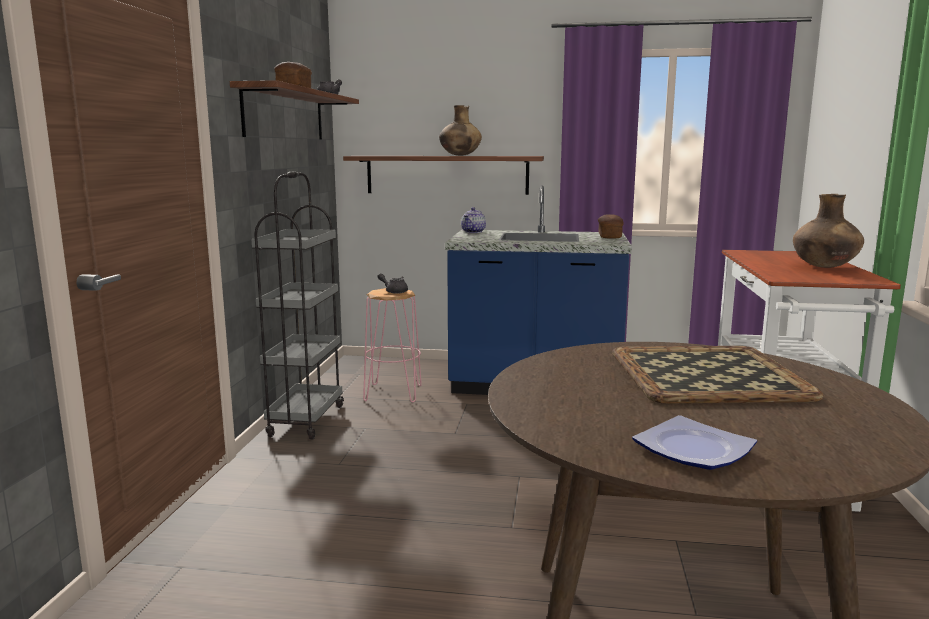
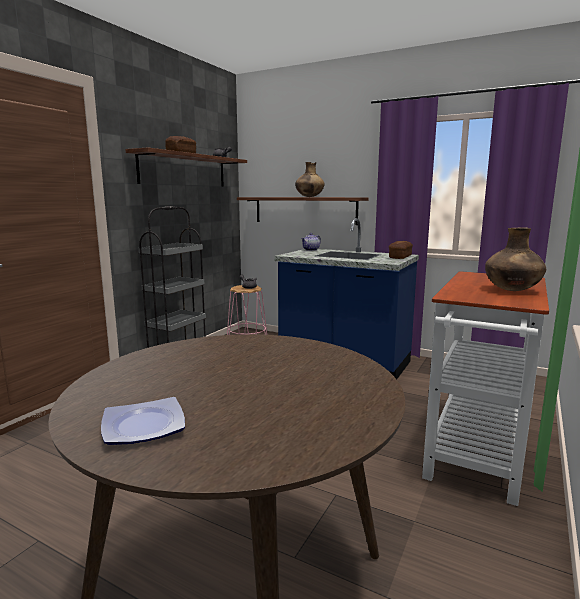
camera: 20 degrees right, 0 degrees up
tray [612,346,823,404] -> none

